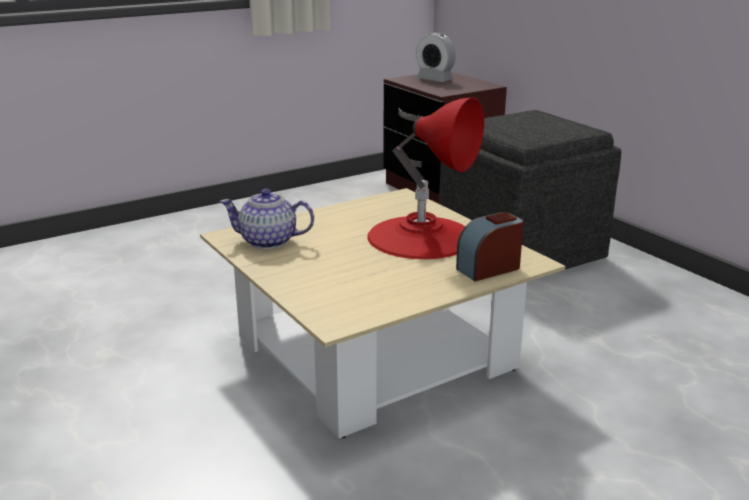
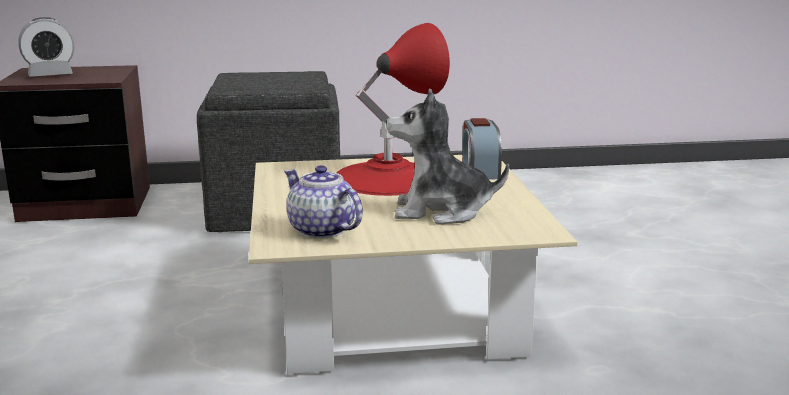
camera: 65 degrees left, 5 degrees down
teapot [219,189,314,249] -> teapot turned 105 degrees clockwise [284,165,363,239]
none -> plush toy [386,88,509,225]

